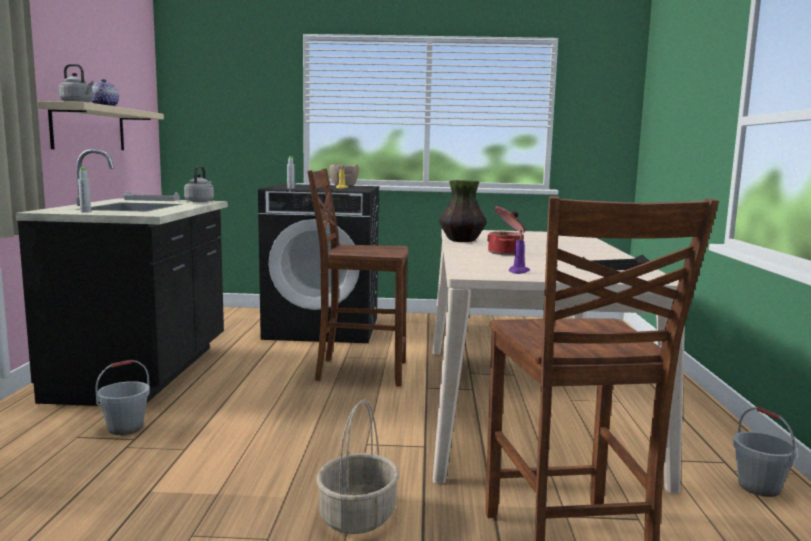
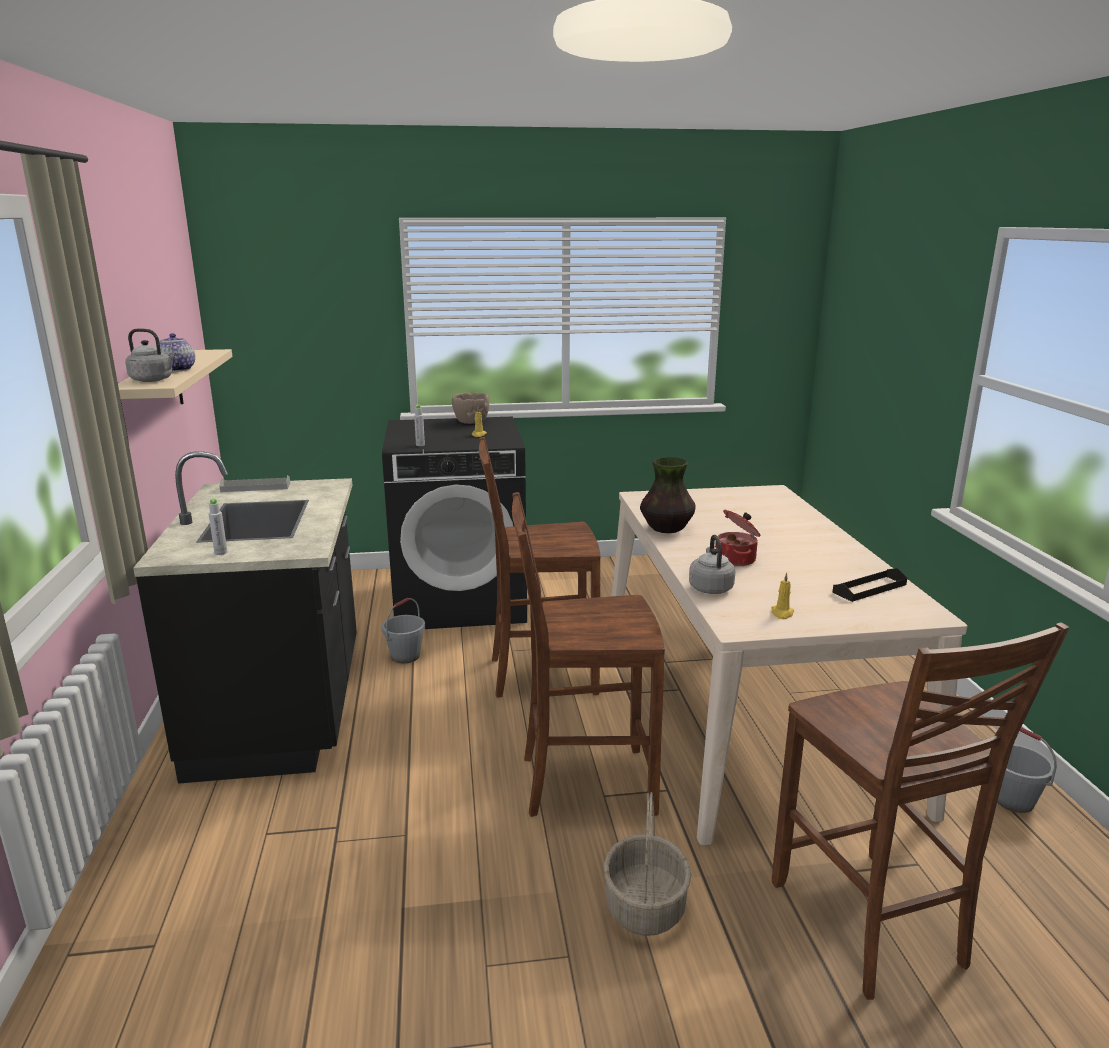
camera: 10 degrees left, 10 degrees up
grey bucket [95,360,150,435] -> grey bucket moved to [382,598,425,663]
grey kettle [184,166,214,202] -> grey kettle moved to [689,535,735,594]
purple candle [509,233,530,274] -> yellow candle [771,572,794,619]
none -> brown chair [512,492,665,817]

